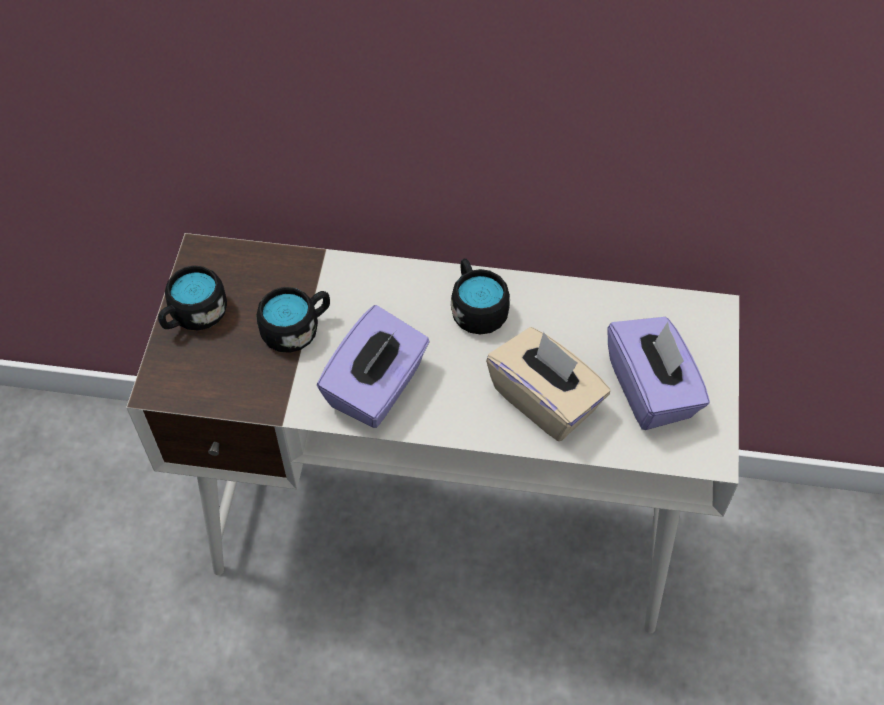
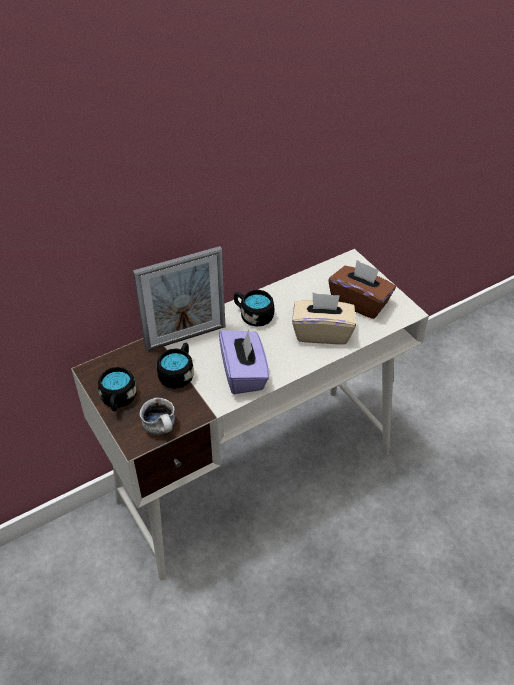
camera: 40 degrees left, 10 degrees down
purple tissue box [607,317,710,430] -> brown tissue box [328,260,396,319]
none -> picture frame [133,246,225,352]
none -> mug [139,398,175,435]

